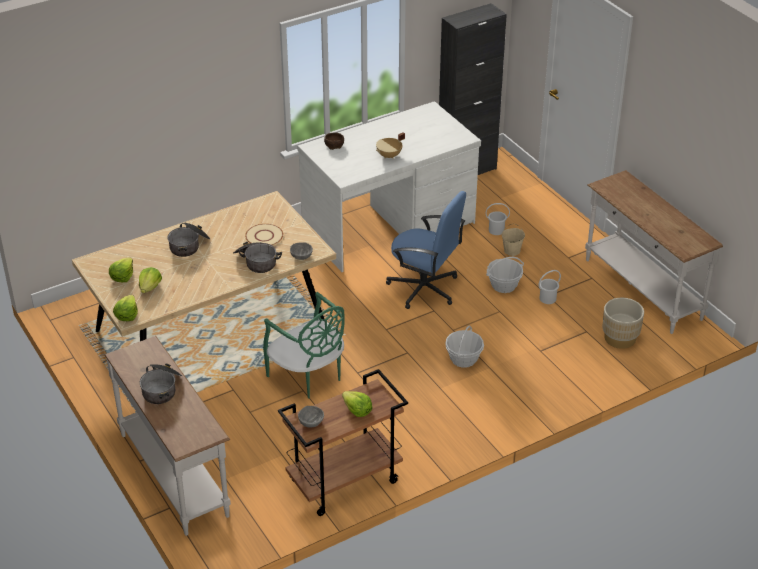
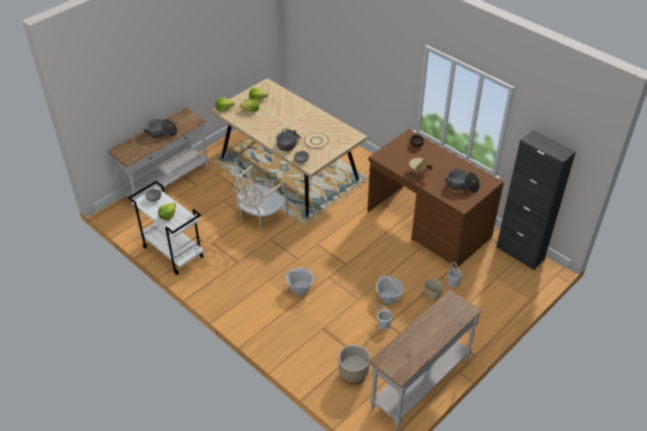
camera: 75 degrees right, 5 degrees up
cooking pot [167,223,210,257] -> cooking pot moved to [444,169,480,193]
green chair [263,292,345,398] -> beige chair [233,165,288,233]
brown cart [278,369,408,516] -> white cart [128,181,204,275]
white desk [297,101,481,272] -> brown desk [367,129,504,269]
blue office chair [386,191,466,309] -> none

